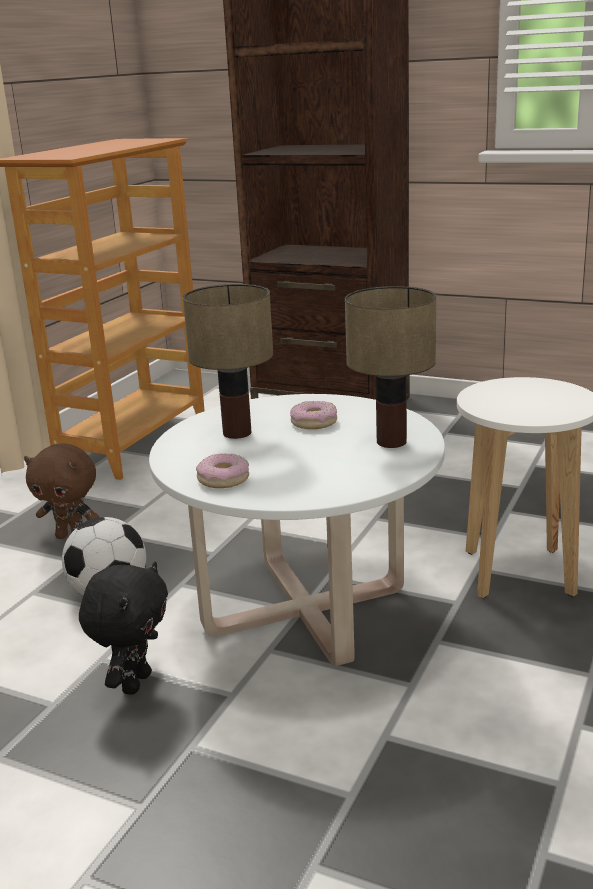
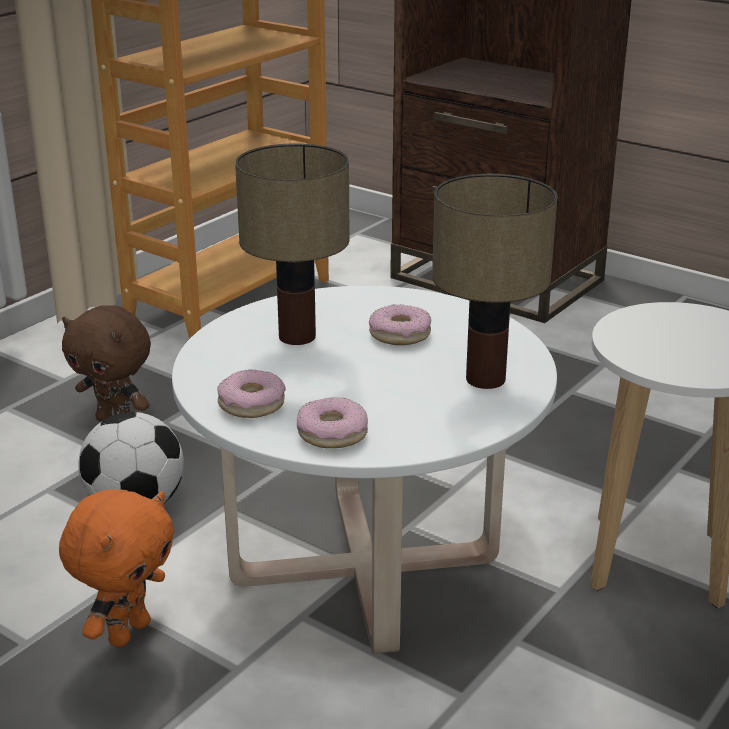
camera: 10 degrees right, 5 degrees up
black plush toy [79,562,168,695] -> orange plush toy [59,489,175,647]
none -> donut [297,397,368,448]

